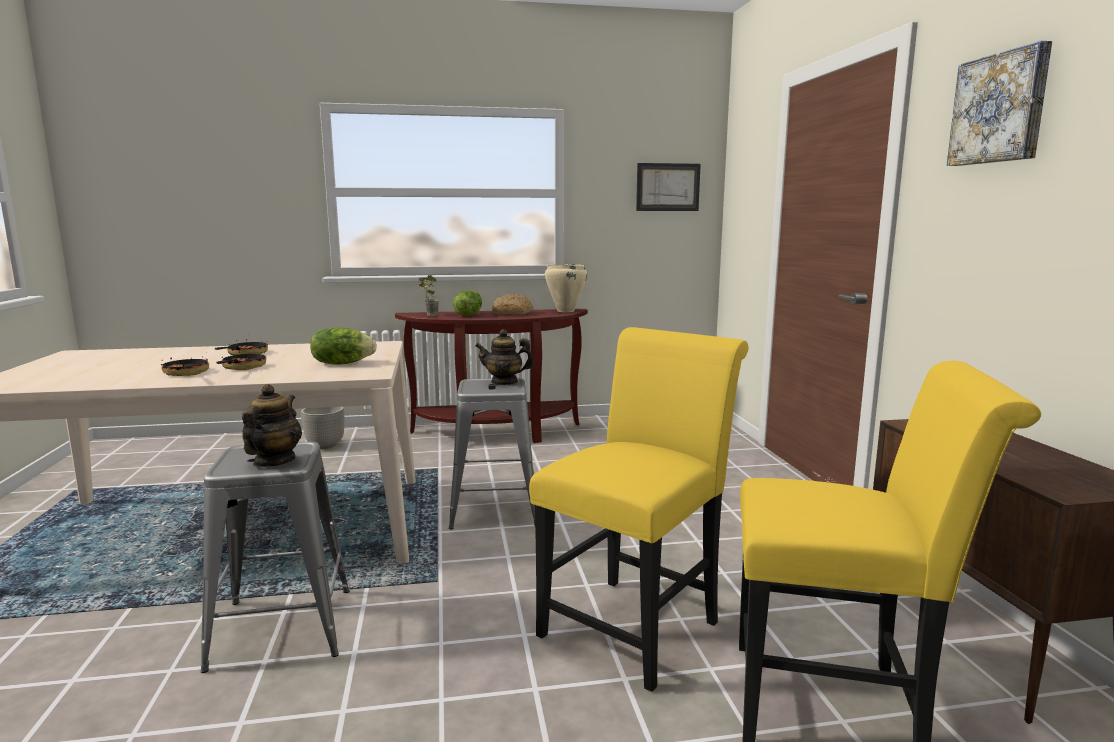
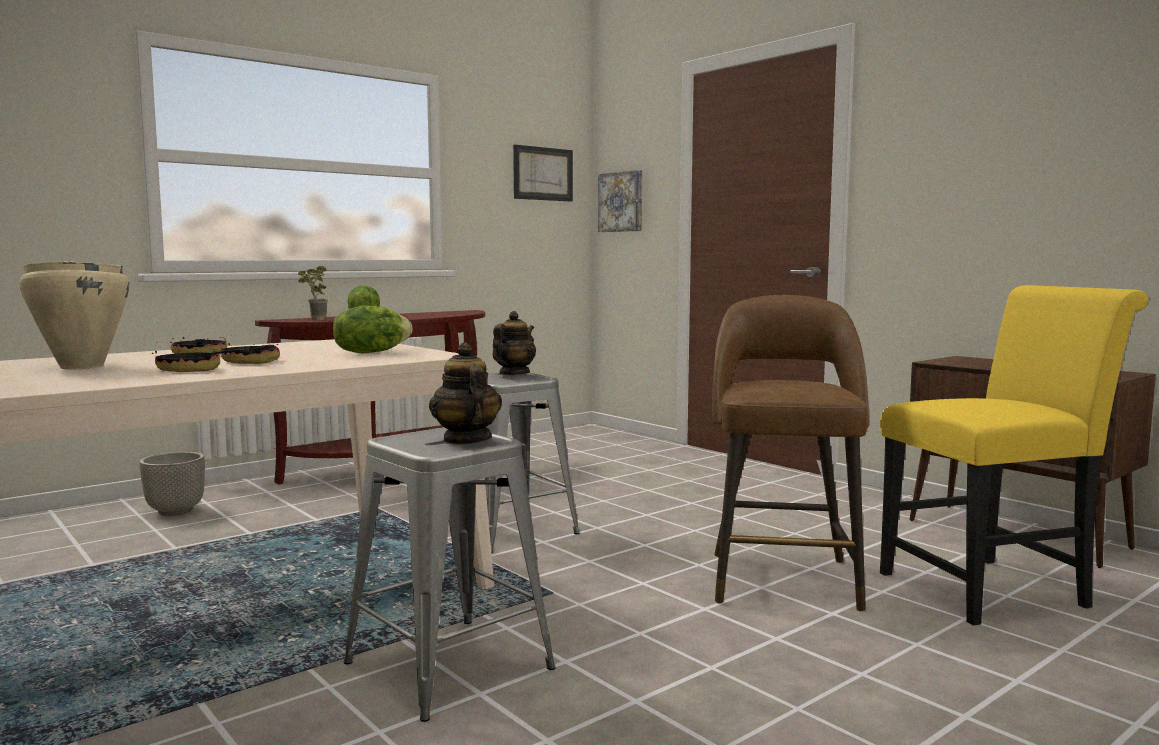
camera: 30 degrees left, 5 degrees down
teapot [475,329,534,385] -> teapot turned 150 degrees clockwise [492,311,536,375]
bread [492,294,533,315] -> none
yellow chair [529,327,749,692] -> brown stool [712,295,869,612]
beige cooking pot [545,264,587,312] -> beige cooking pot moved to [19,261,129,369]
picture [947,41,1052,166] -> picture moved to [598,170,642,232]

